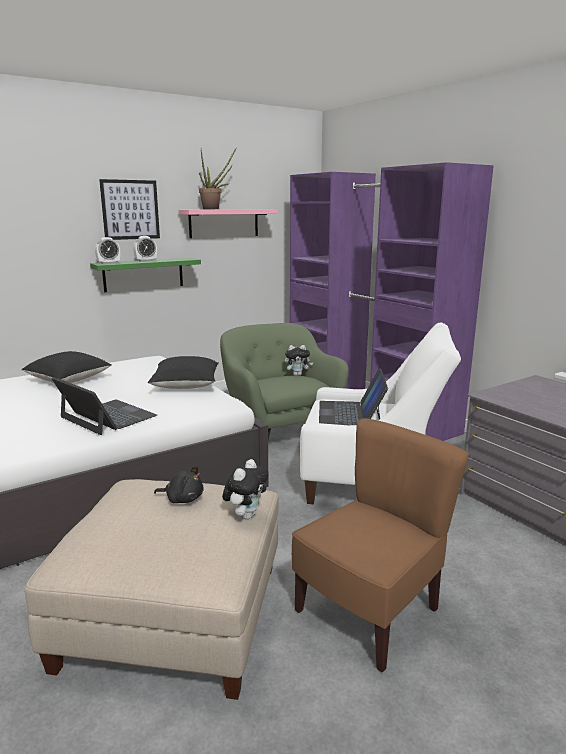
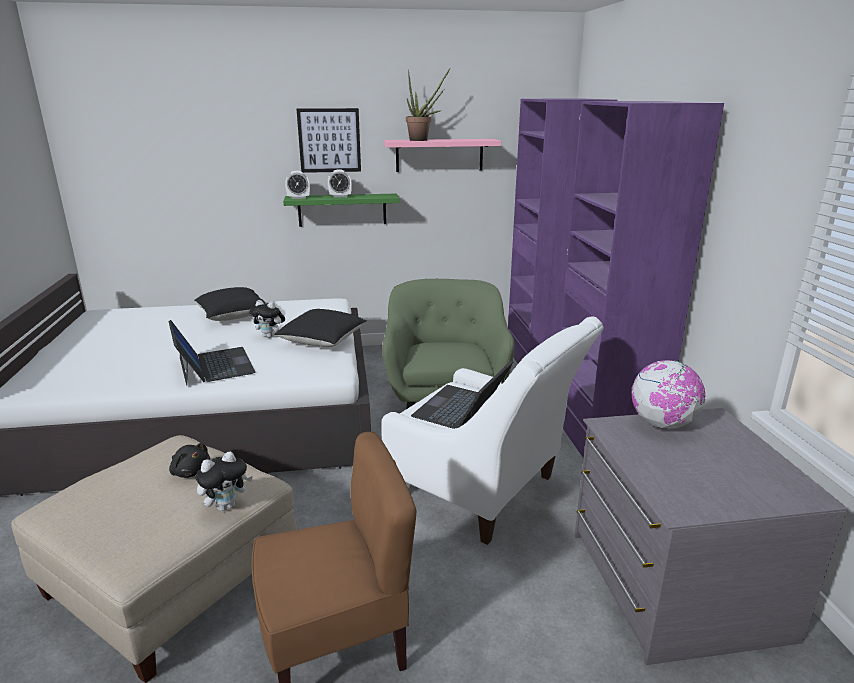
camera: 25 degrees right, 5 degrees up
plush toy [285,345,313,376] -> plush toy moved to [249,300,285,338]
none -> globe [632,360,705,429]

